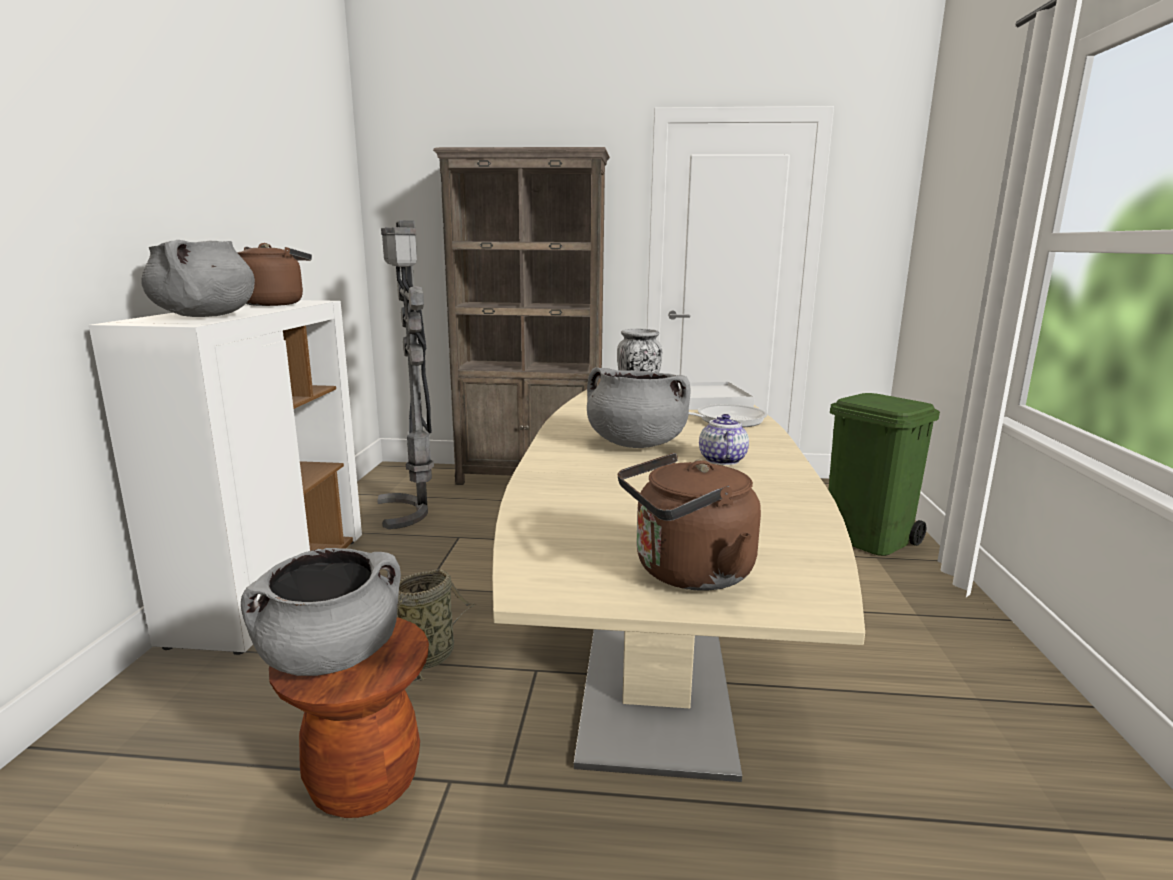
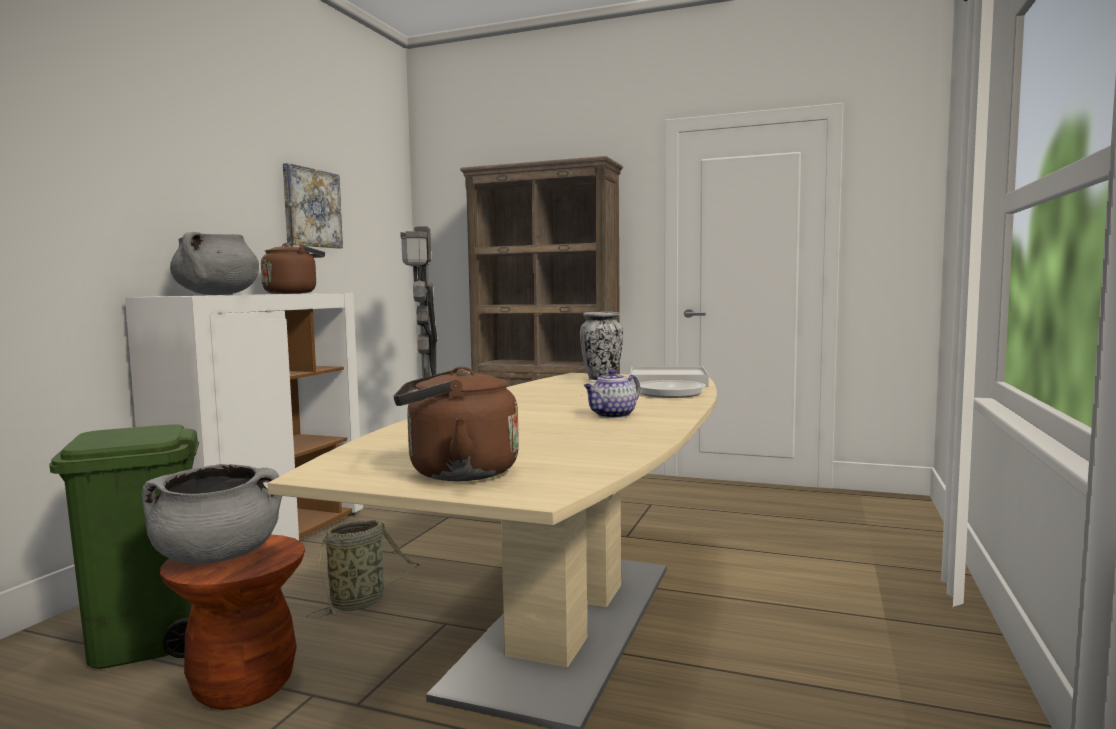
camera: 15 degrees right, 10 degrees down
grey cooking pot [587,367,691,448] -> none
teapot [699,414,749,465] -> teapot turned 150 degrees counterclockwise [584,369,640,418]
green trash can [828,393,940,556] -> green trash can moved to [49,424,199,669]
none -> picture [283,163,343,249]

